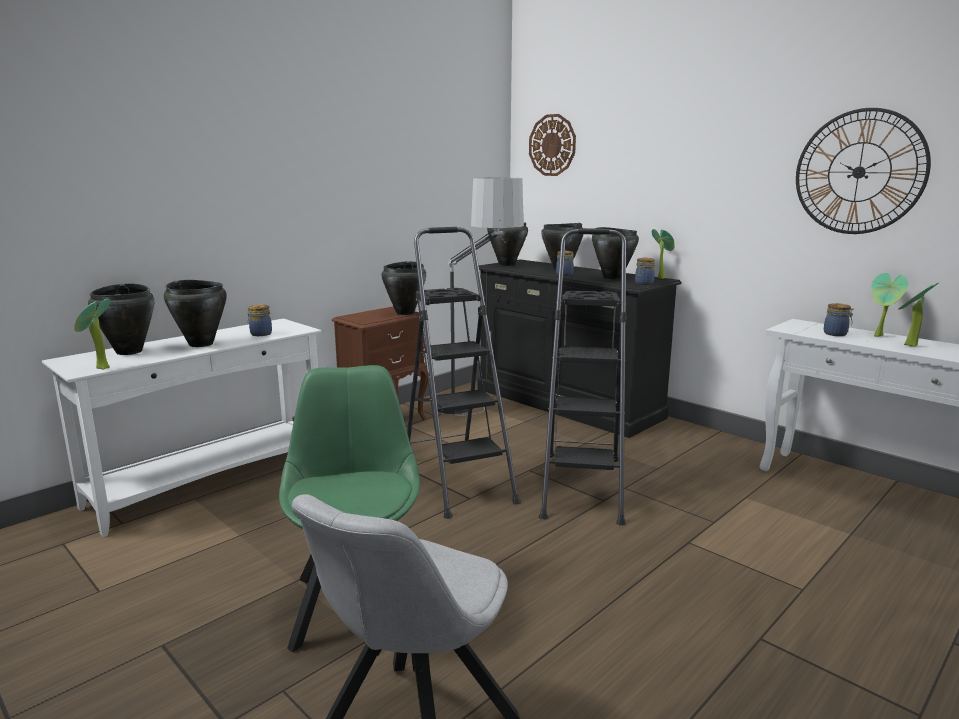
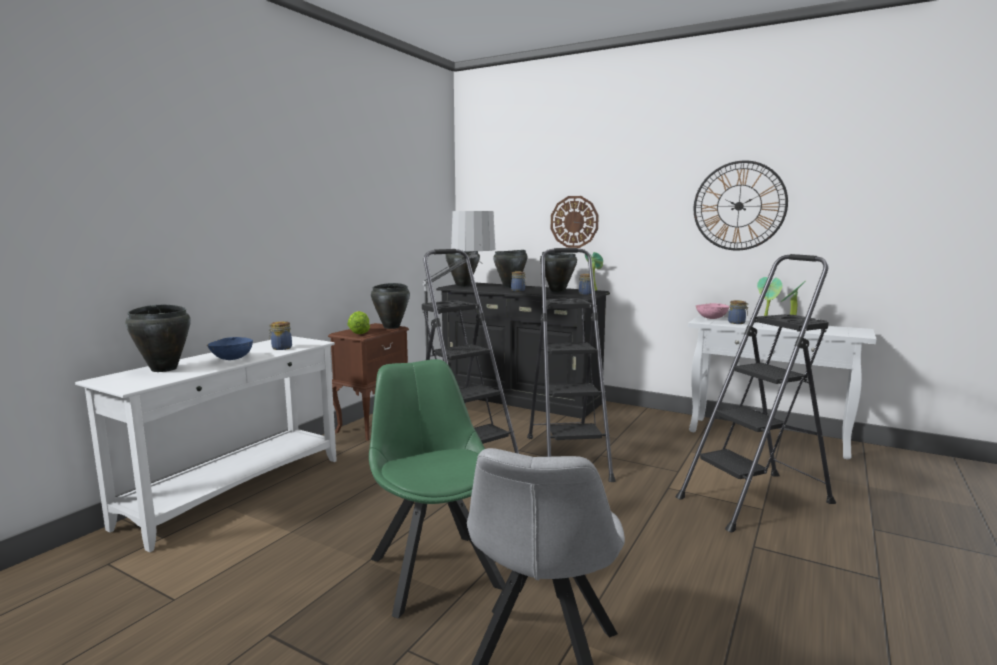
camera: 15 degrees left, 5 degrees down
potted plant [74,299,111,370] -> none
black cooking pot [164,280,227,347] -> blue bowl [207,337,253,360]
wall clock [529,114,576,176] -> wall clock moved to [551,196,599,248]
none -> lettuce [348,311,370,334]
none -> step ladder [676,254,836,532]
none -> pink bowl [696,303,729,319]

